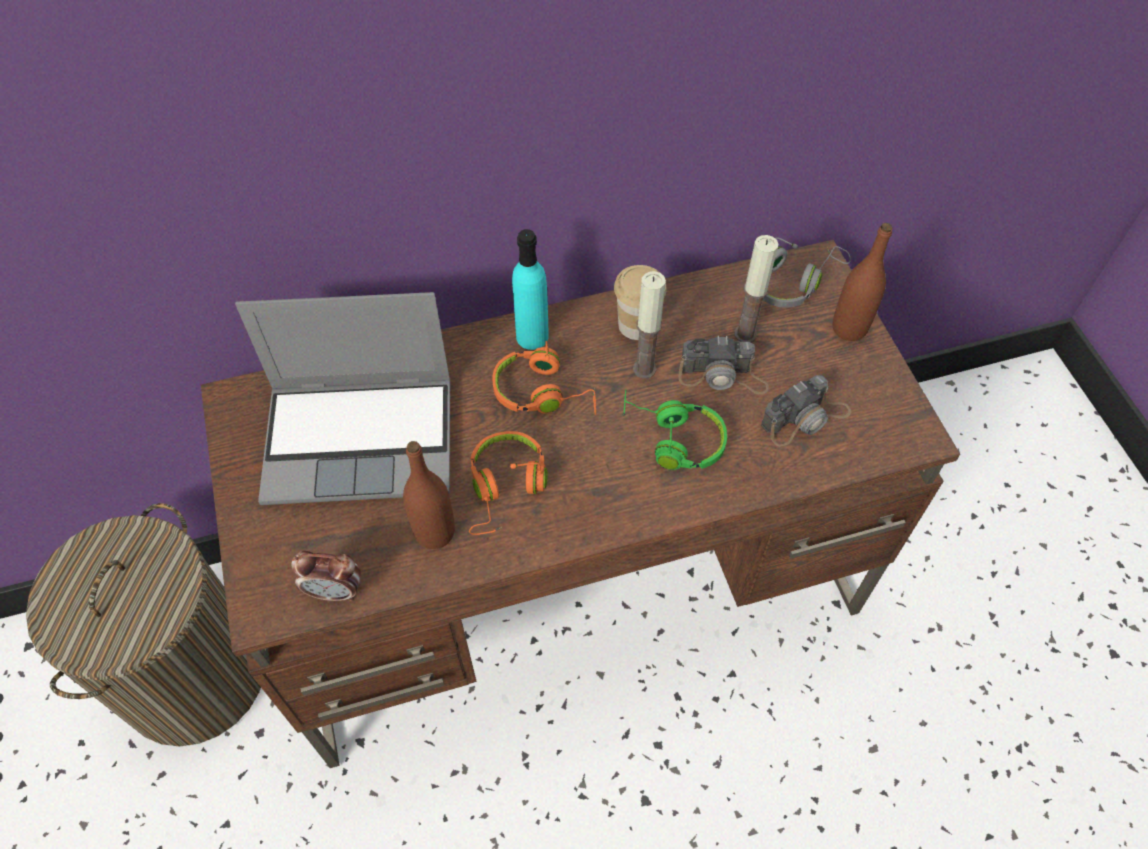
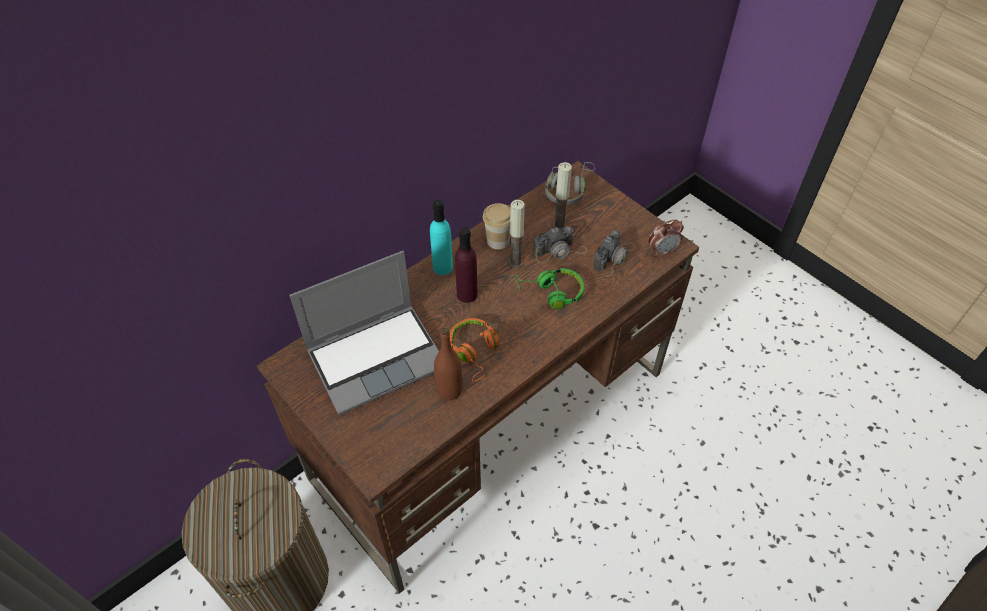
camera: 25 degrees left, 5 degrees down
alarm clock [291,551,361,601] -> alarm clock moved to [648,219,684,257]
orange headphones [492,341,596,415] -> purple bottle [455,227,477,303]
brown bottle [833,223,892,341] -> none

